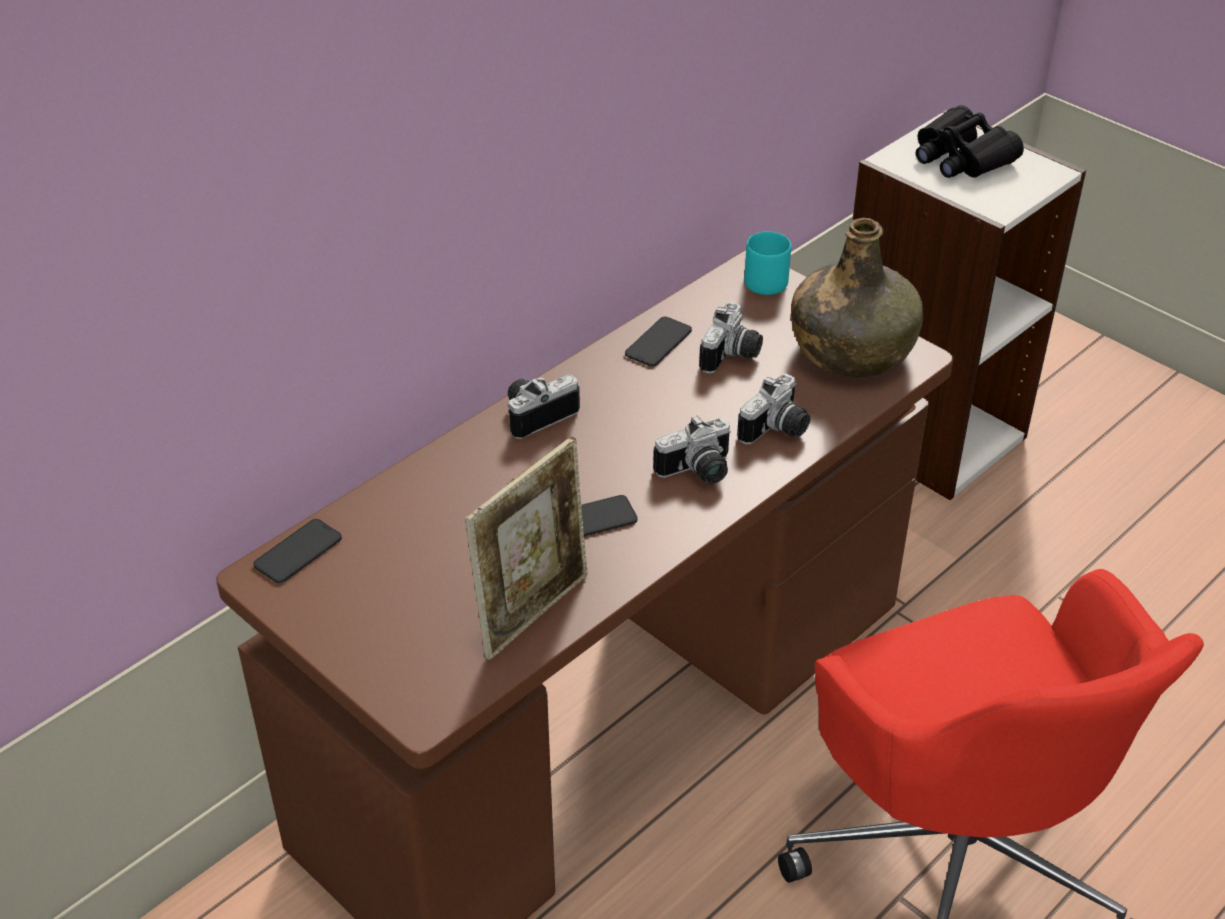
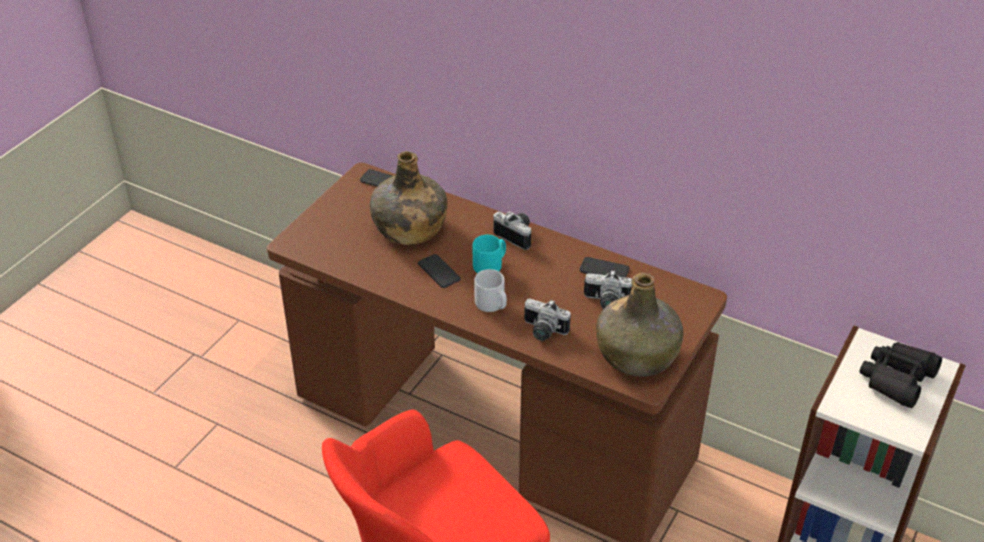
camera: 75 degrees right, 0 degrees up
picture frame [465,436,588,660] -> none
camera [653,415,731,484] -> grey mug [474,269,507,312]
turquoise mug [744,231,791,295] -> turquoise mug moved to [473,235,506,273]
none -> green bottle [370,151,448,245]

